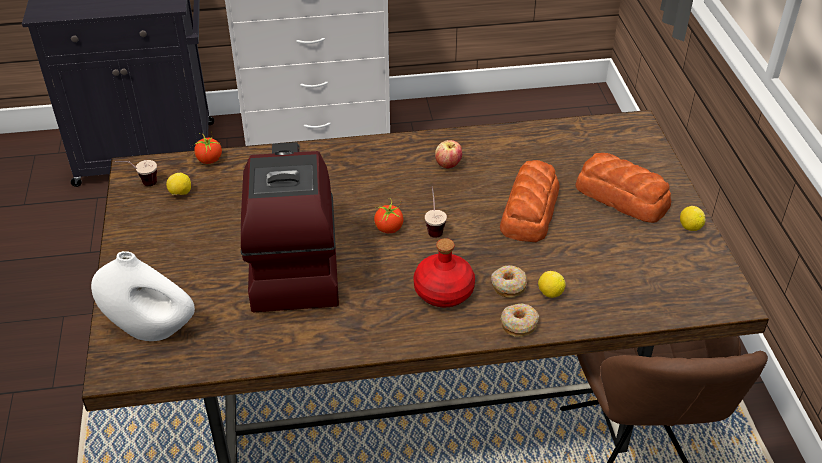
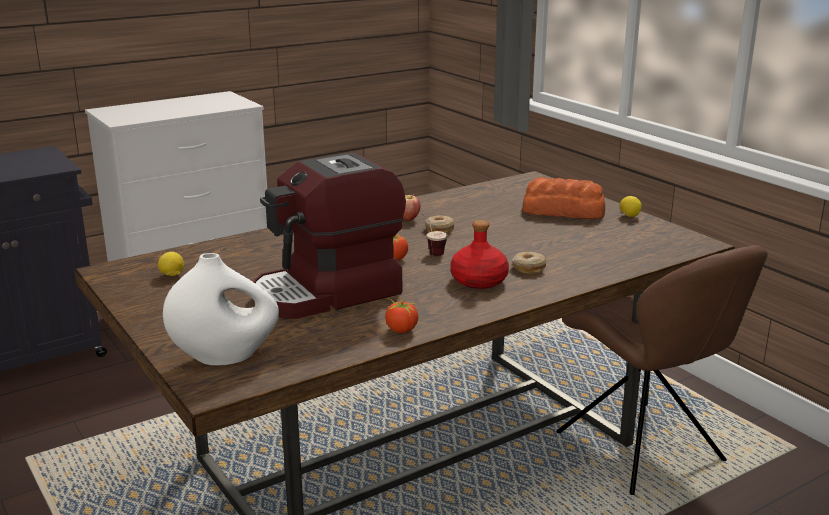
camera: 25 degrees left, 20 degrees down
cup [115,160,157,186] -> none
tomato [193,131,222,164] -> tomato moved to [385,294,418,333]
coffee machine [241,142,339,313] -> coffee machine turned 90 degrees counterclockwise [253,153,406,319]
bread [500,160,560,242] -> none
donut [501,303,539,337] -> donut moved to [425,215,455,233]
lemon [538,271,566,298] -> none

